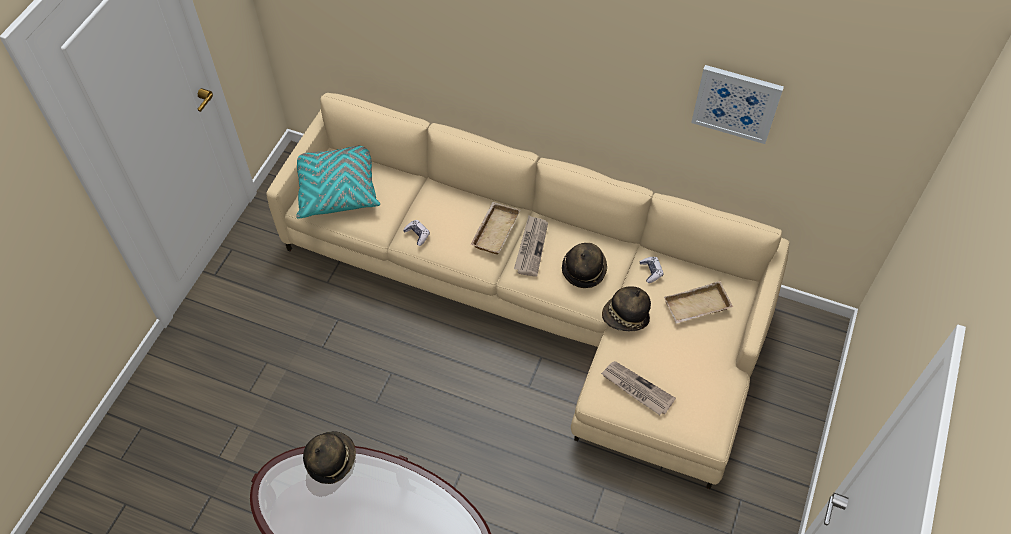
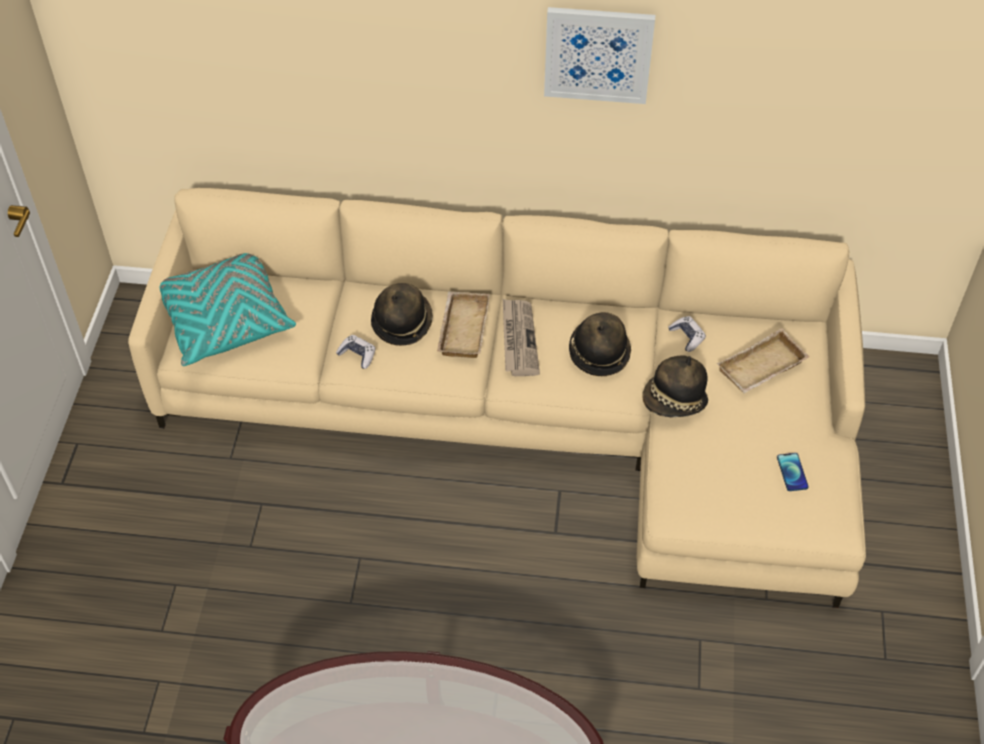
camera: 15 degrees left, 5 degrees down
hat [303,431,356,484] -> hat moved to [371,283,433,346]
newspaper [601,361,676,415] -> none
picture [691,65,784,144] -> picture moved to [544,7,655,104]
none -> phone [777,453,809,491]

